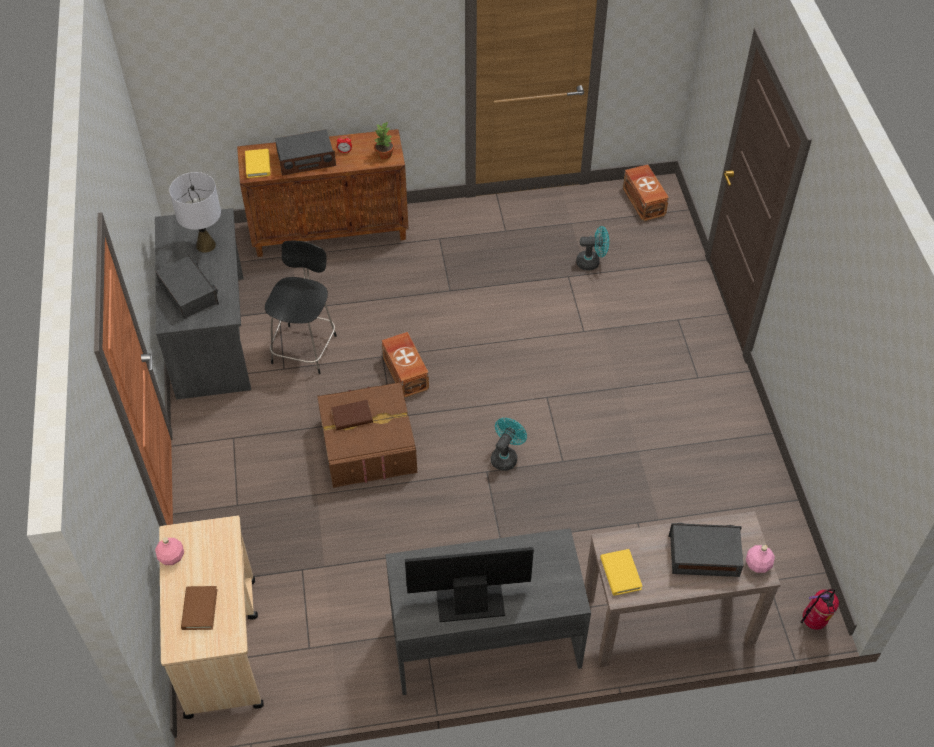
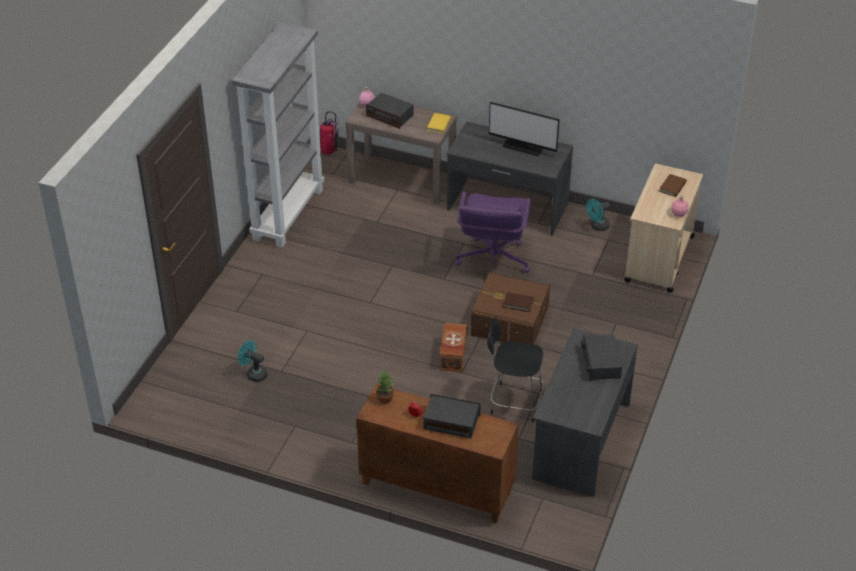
camera: 150 degrees left, 10 degrees down
grey table lamp [169,172,221,253] -> none
yellow book [245,149,271,178] -> none
black chair [265,241,337,374] -> black chair turned 60 degrees clockwise [487,316,544,422]
turquoise fan [491,418,527,471] -> turquoise fan moved to [586,199,610,231]
brown storage box [623,164,669,221] -> none
none -> grey bookcase [232,22,324,248]
none -> purple office chair [455,192,531,273]

